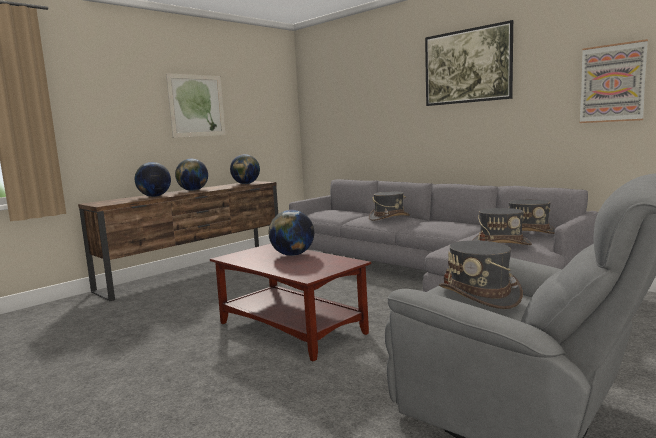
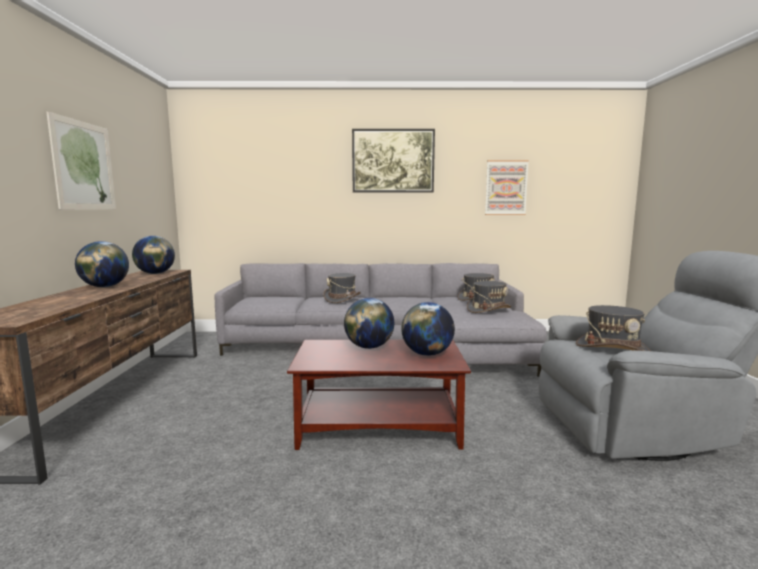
camera: 45 degrees left, 0 degrees up
globe [135,162,171,197] -> globe moved to [401,302,455,356]

